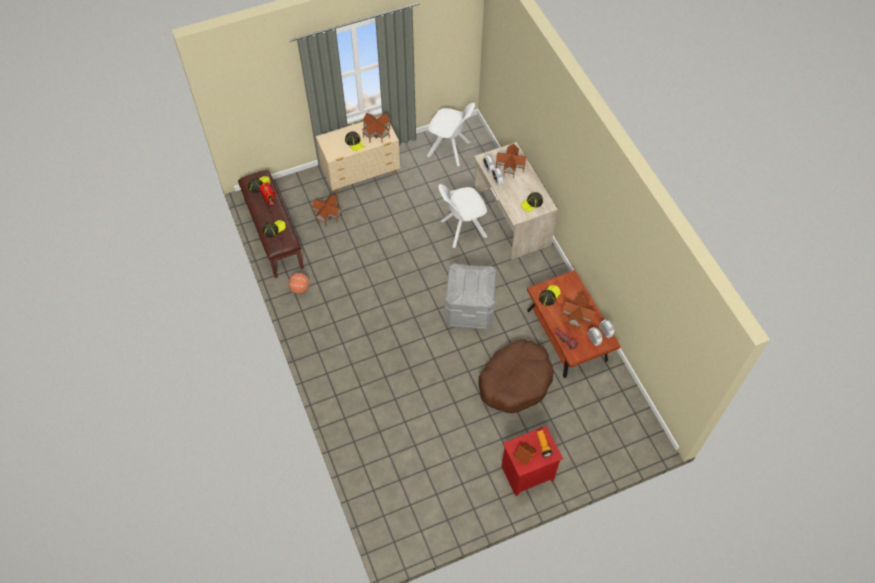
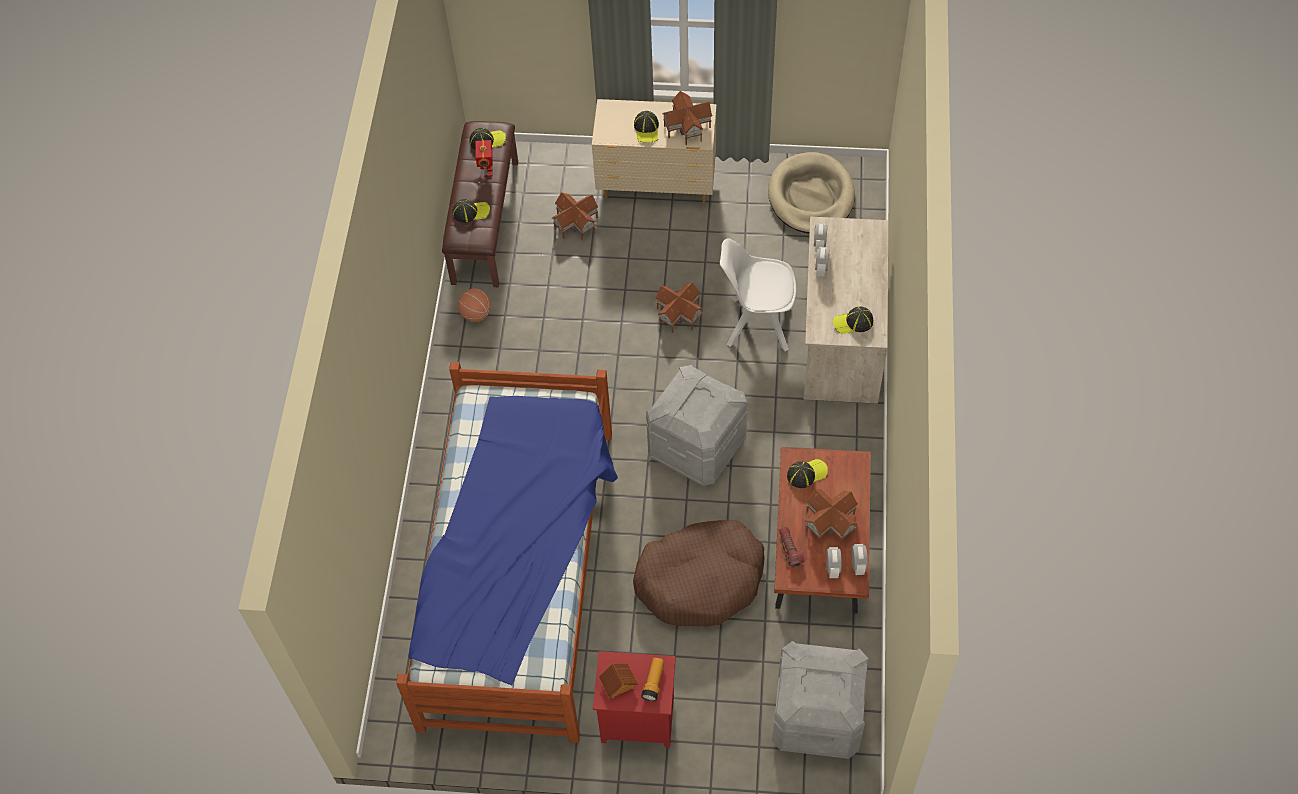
camera: 30 degrees right, 0 degrees up
white chair [427,103,475,166] -> beige dog bed [768,152,855,234]
toy house [496,144,526,178] -> toy house moved to [655,282,703,333]
none -> bed [396,362,618,743]
none -> grey storage box [772,641,869,759]

